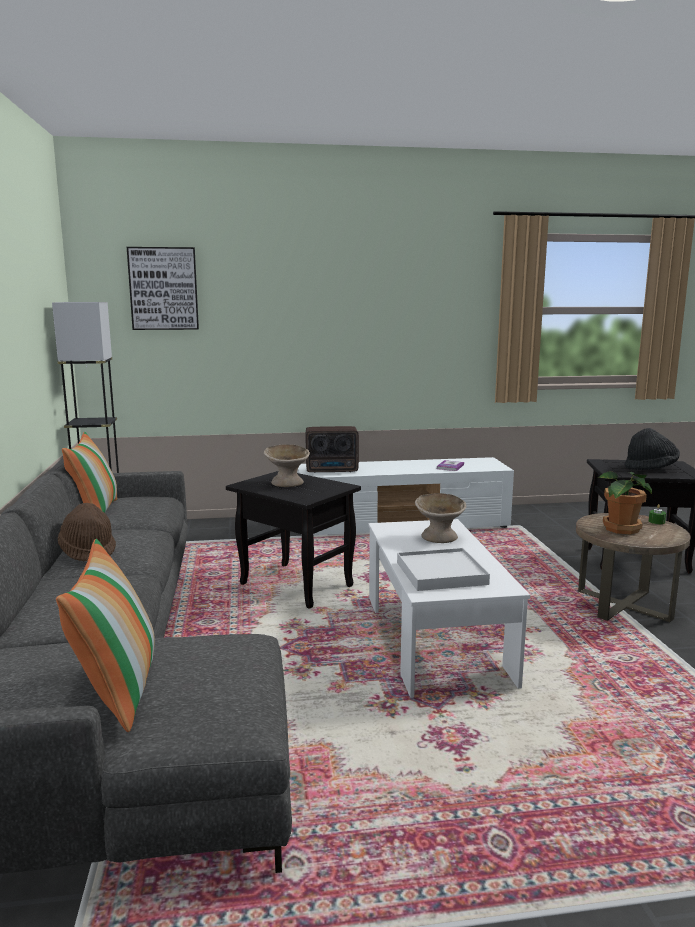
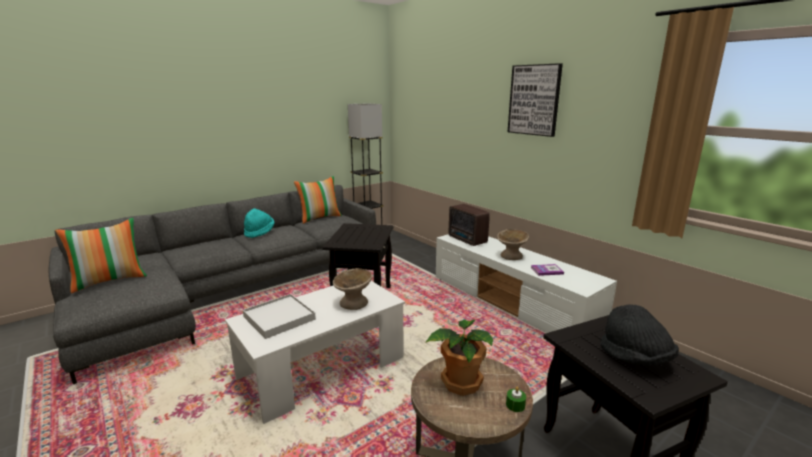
camera: 60 degrees right, 5 degrees up
brown hat [58,503,116,561] -> turquoise hat [244,209,275,238]
picture [127,247,199,330] -> picture moved to [508,63,563,137]
beige bowl [264,444,310,487] -> beige bowl moved to [497,229,529,260]

